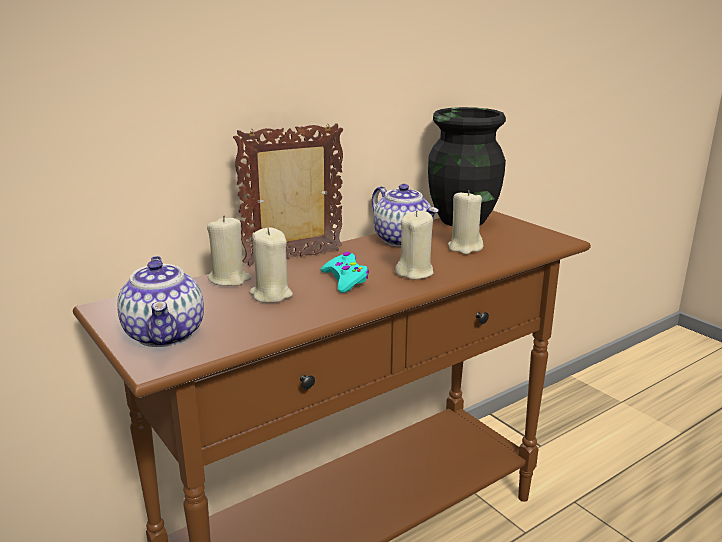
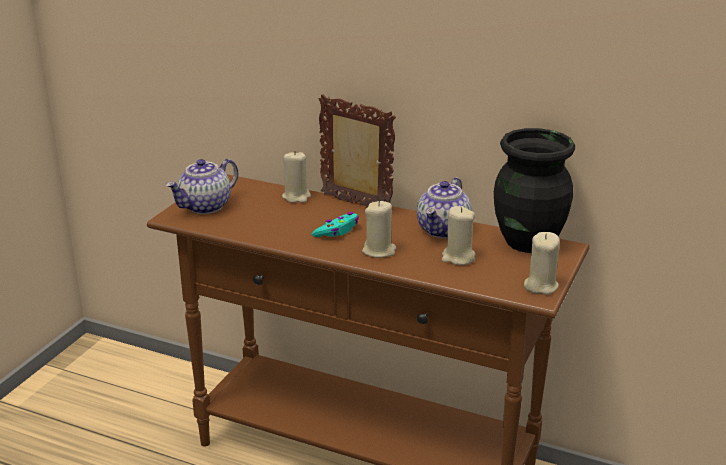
camera: 60 degrees right, 5 degrees up
beige candle [249,228,293,303] -> beige candle moved to [524,232,560,294]

